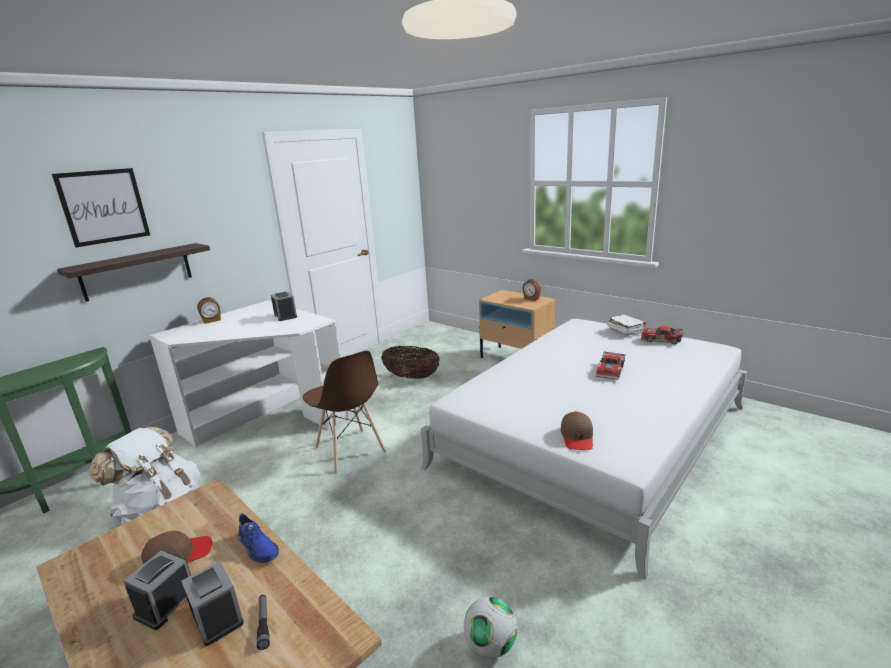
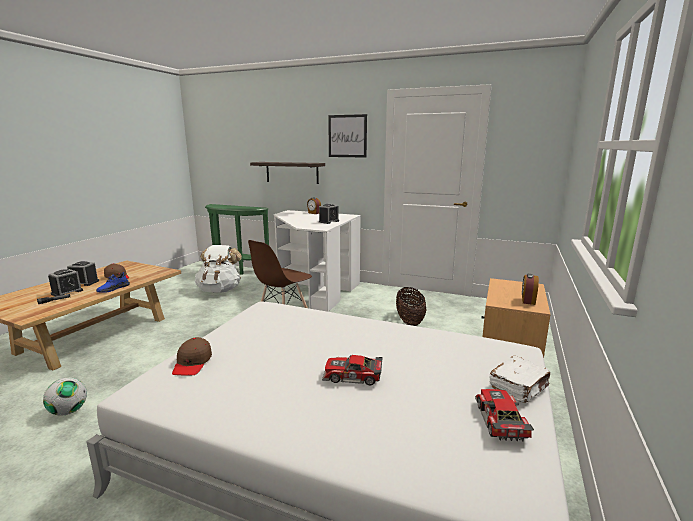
camera: 70 degrees right, 5 degrees down
picture [52,168,150,247] -> picture moved to [328,114,367,158]
brown cap [561,411,593,450] -> brown cap turned 75 degrees counterclockwise [172,337,212,375]

